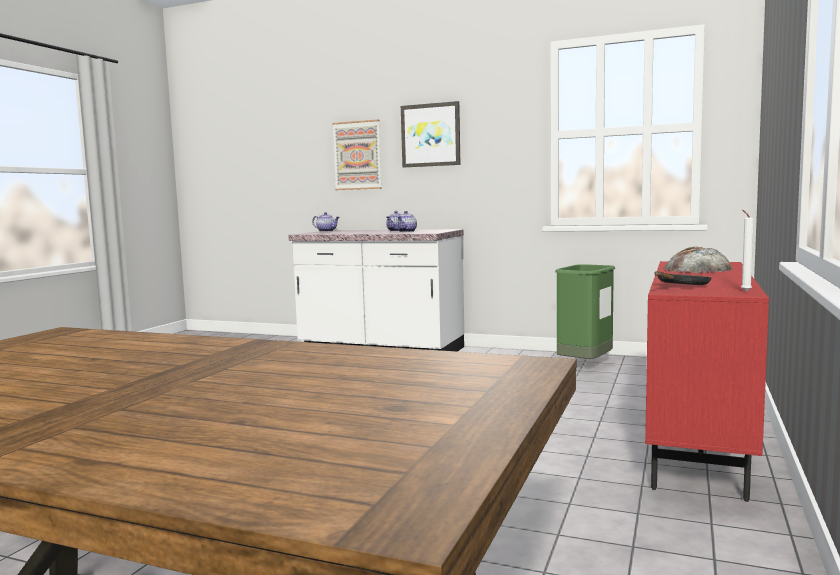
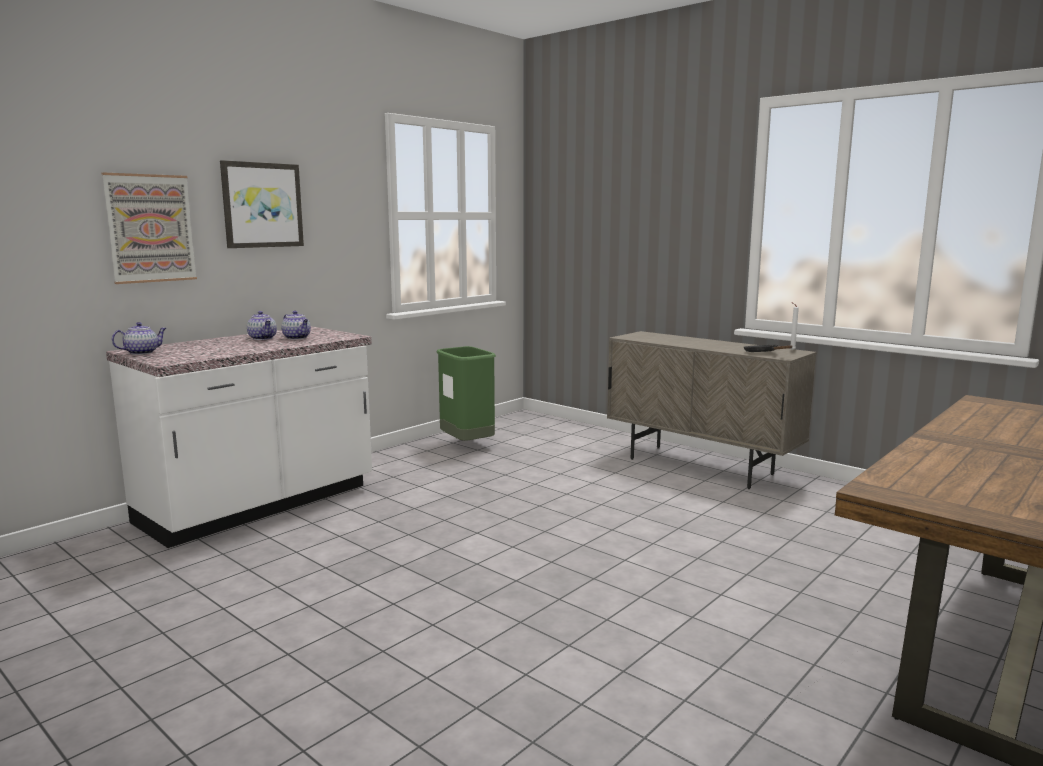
camera: 70 degrees left, 5 degrees up
red cabinet [645,261,769,502] -> beige cabinet [607,331,816,489]
bread [664,247,732,273] -> none

